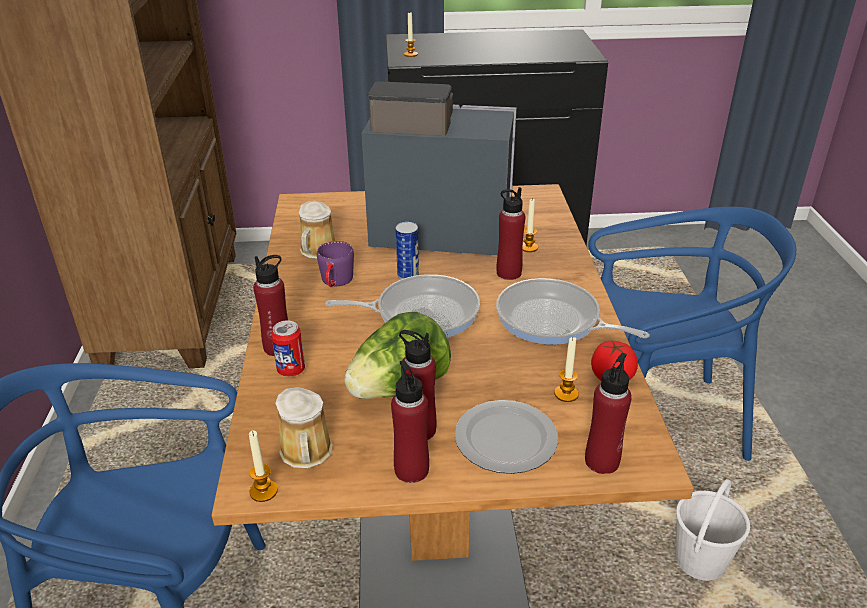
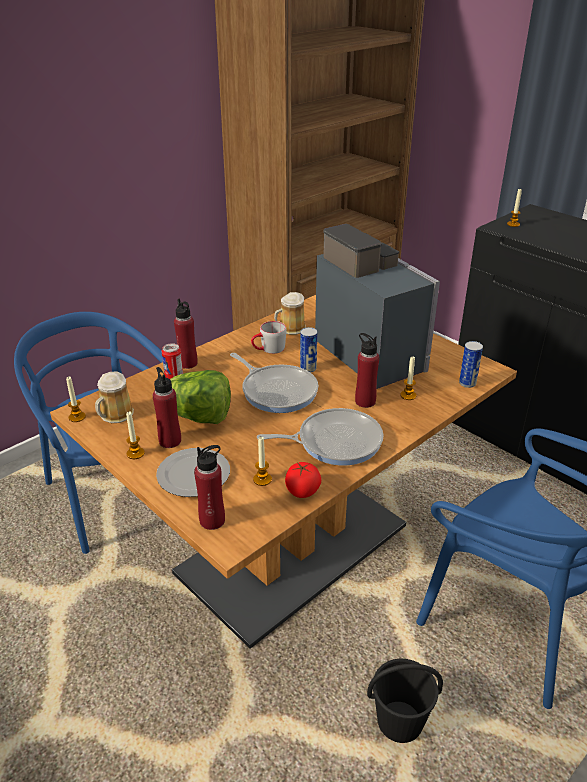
camera: 50 degrees right, 0 degrees up
purple mug [317,241,354,287] -> grey mug [251,321,287,354]
red bottle [391,360,429,483] -> candle [126,411,145,459]
frying pan [496,278,649,345] -> frying pan turned 90 degrees clockwise [257,408,384,466]
white bucket [675,479,750,581] -> black bucket [367,659,443,743]
none -> can [459,341,483,388]

